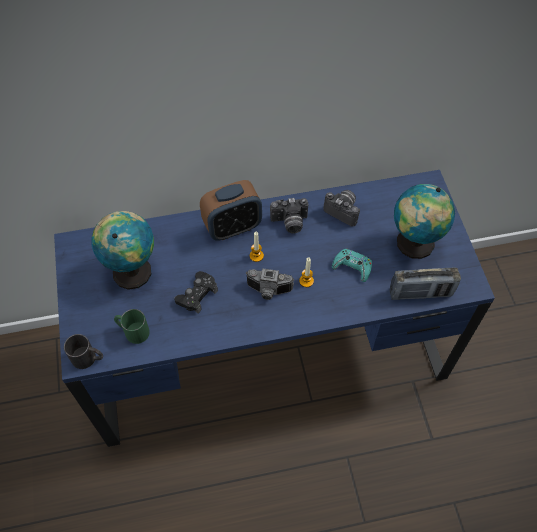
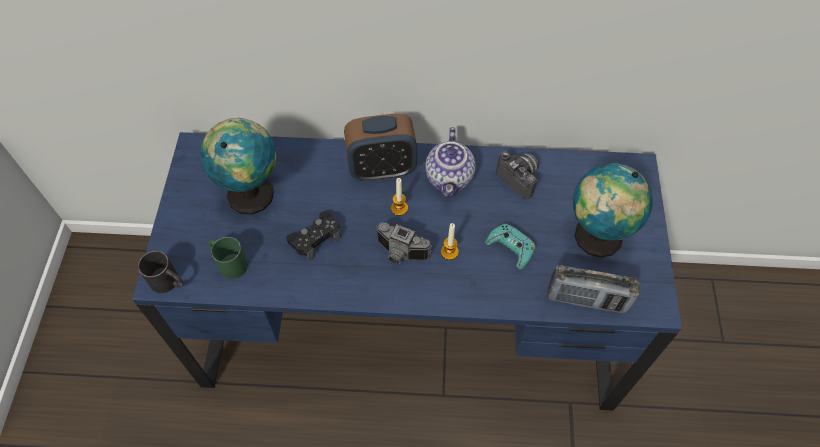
camera: 15 degrees right, 0 degrees up
camera [270,198,308,233] -> teapot [425,127,476,197]

